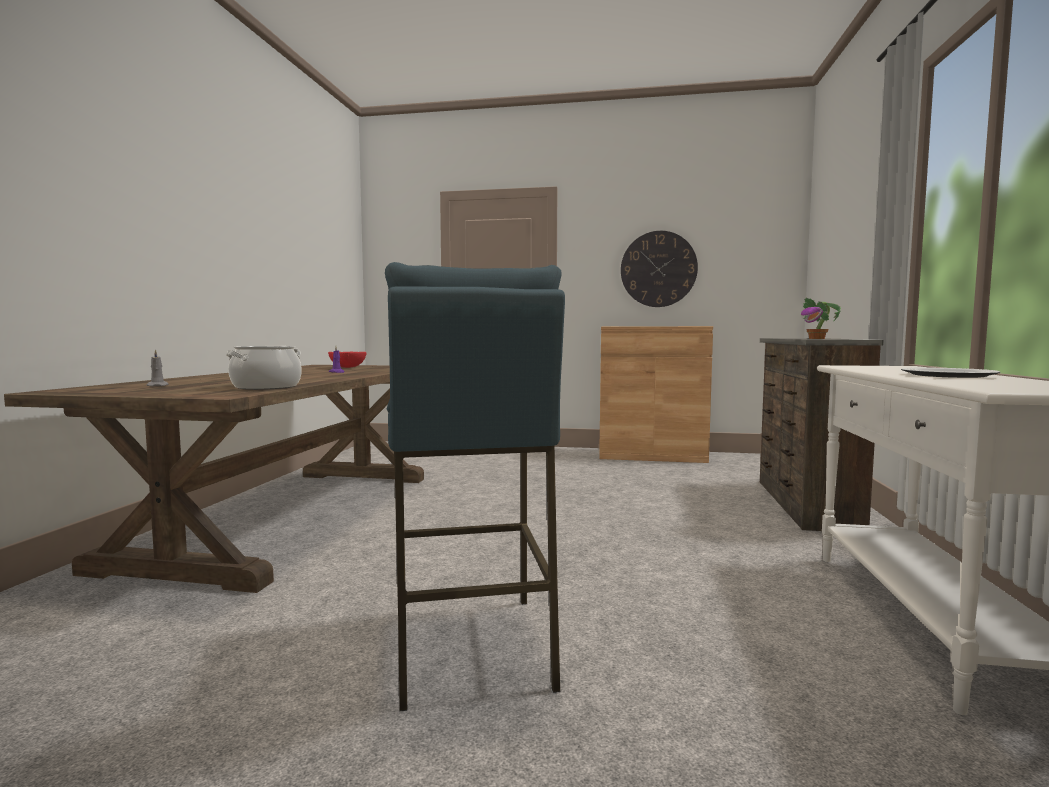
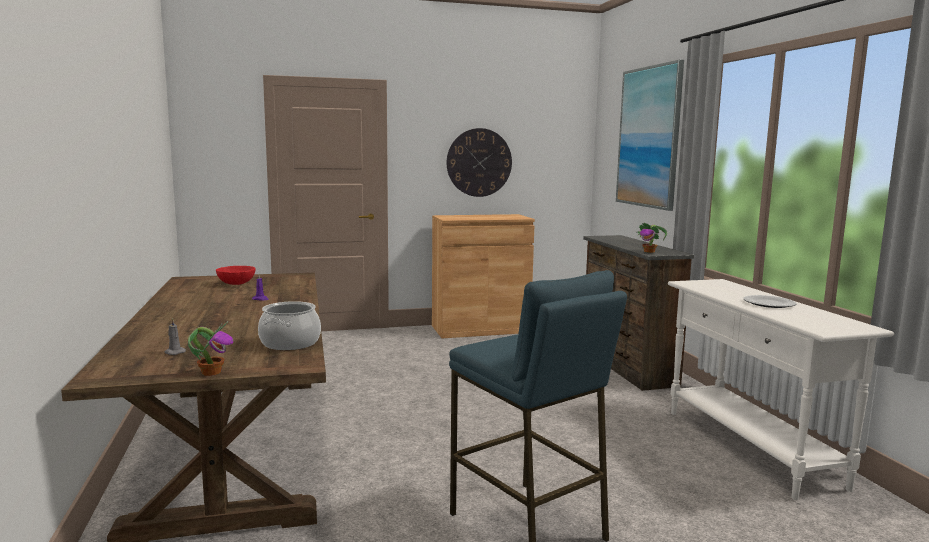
camera: 25 degrees left, 5 degrees up
none -> potted plant [188,322,233,376]
none -> picture [616,60,684,211]

